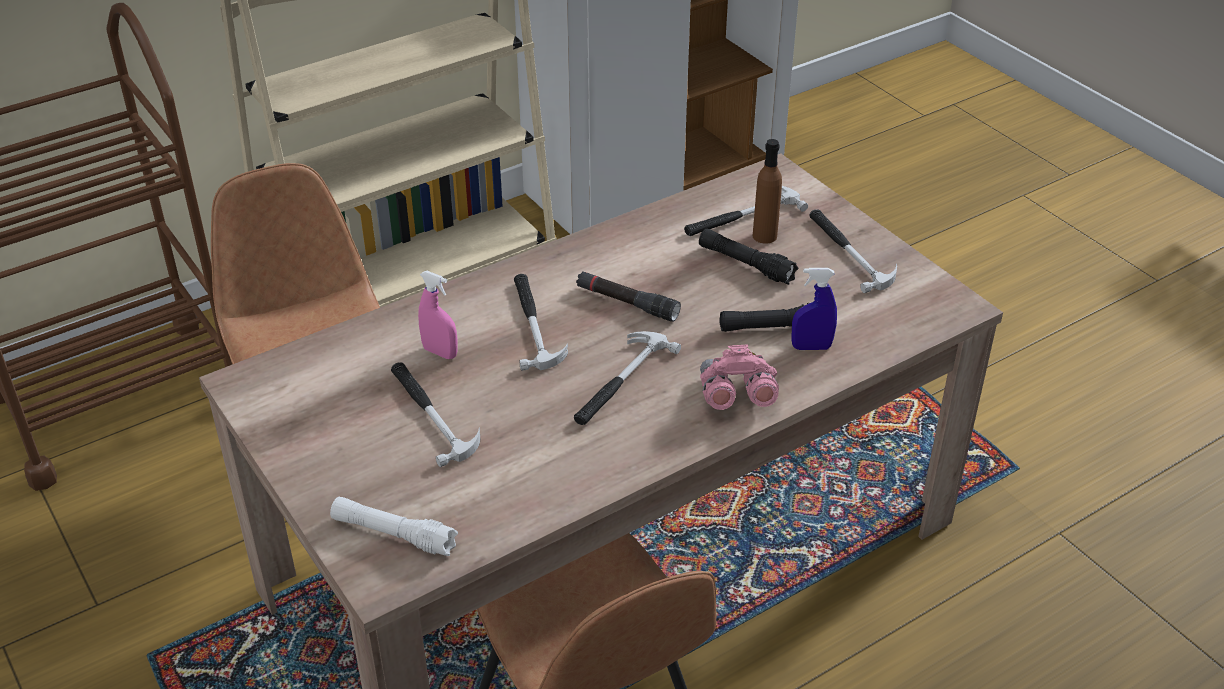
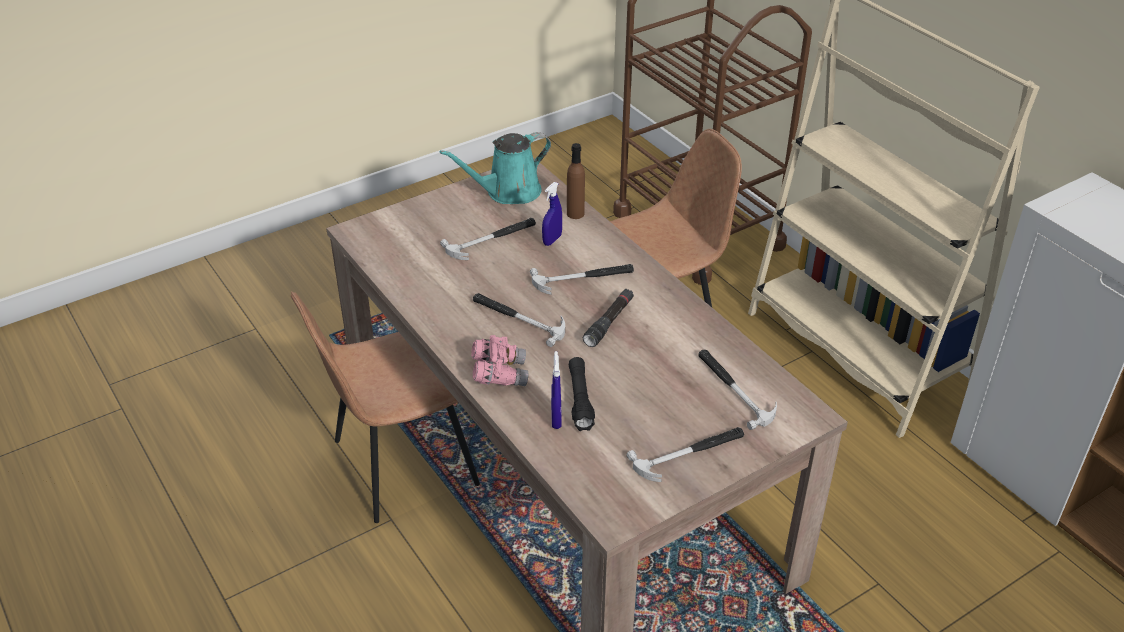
camera: 90 degrees right, 0 degrees up
white flashlight [330,497,458,556] -> none
pink spray bottle [418,271,458,359] -> blue spray bottle [542,182,562,246]
black flashlight [699,229,798,285] -> none
brown bottle [753,139,782,244] -> brown bottle moved to [567,143,585,219]
none -> turquoise watering can [440,132,551,204]

